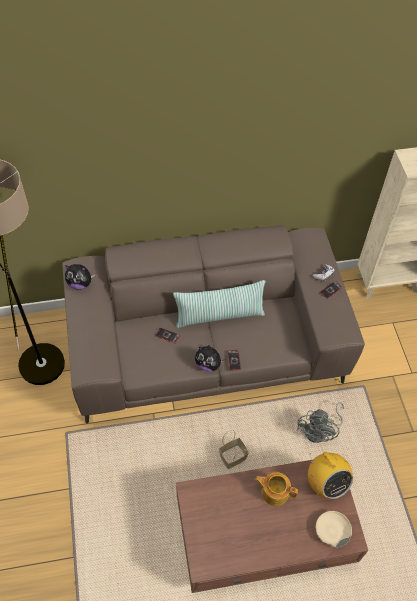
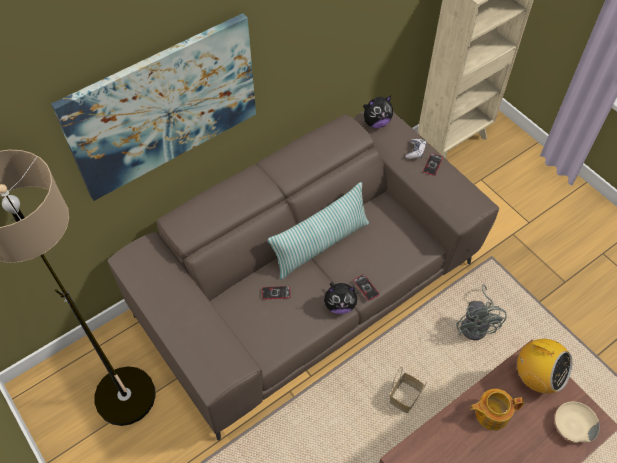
camera: 25 degrees left, 0 degrees up
plush toy [65,264,95,289] -> plush toy moved to [363,96,393,128]
none -> picture [51,13,256,201]

